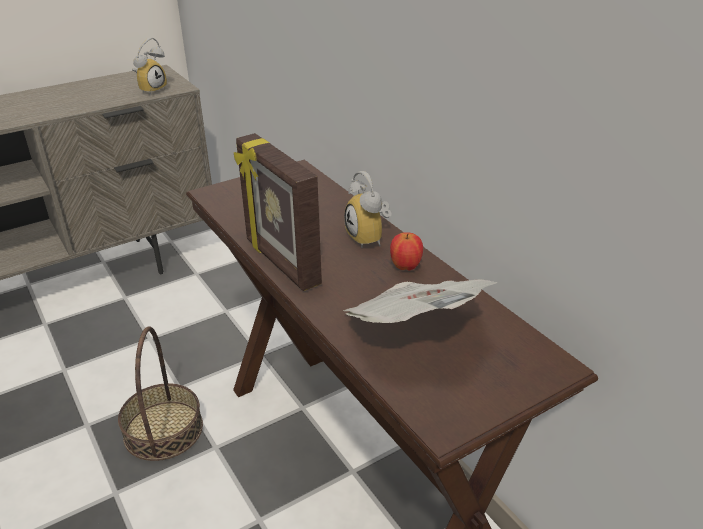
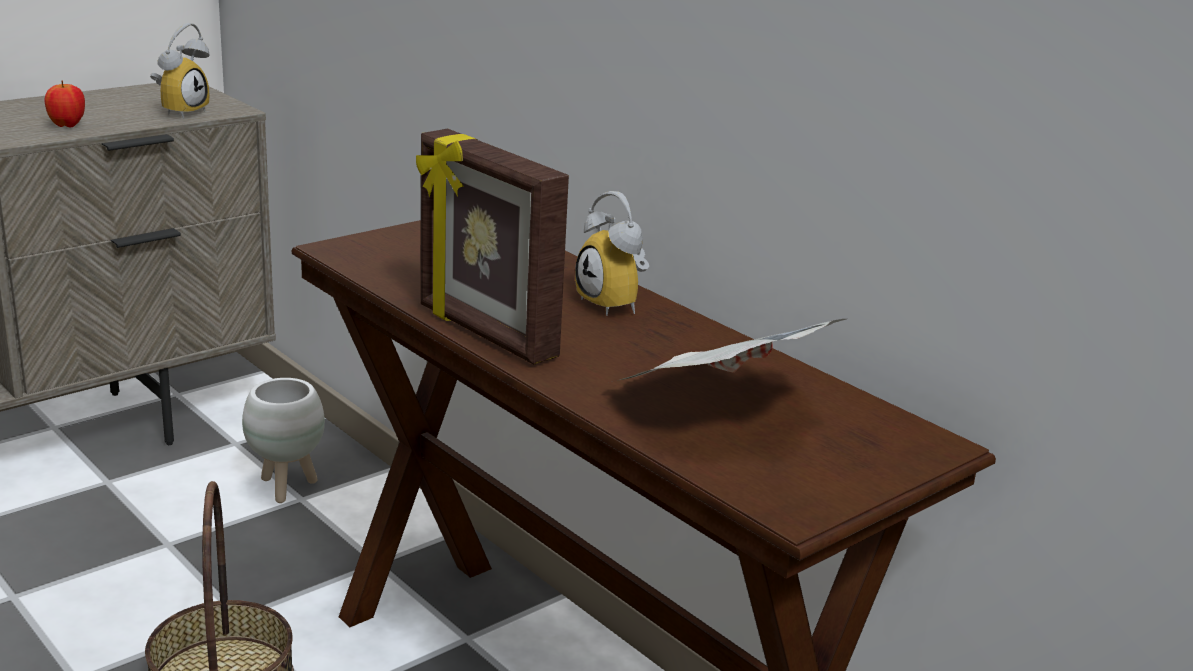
camera: 10 degrees left, 10 degrees down
apple [390,232,423,270] -> apple moved to [45,81,85,127]
none -> white planter [242,378,325,503]

